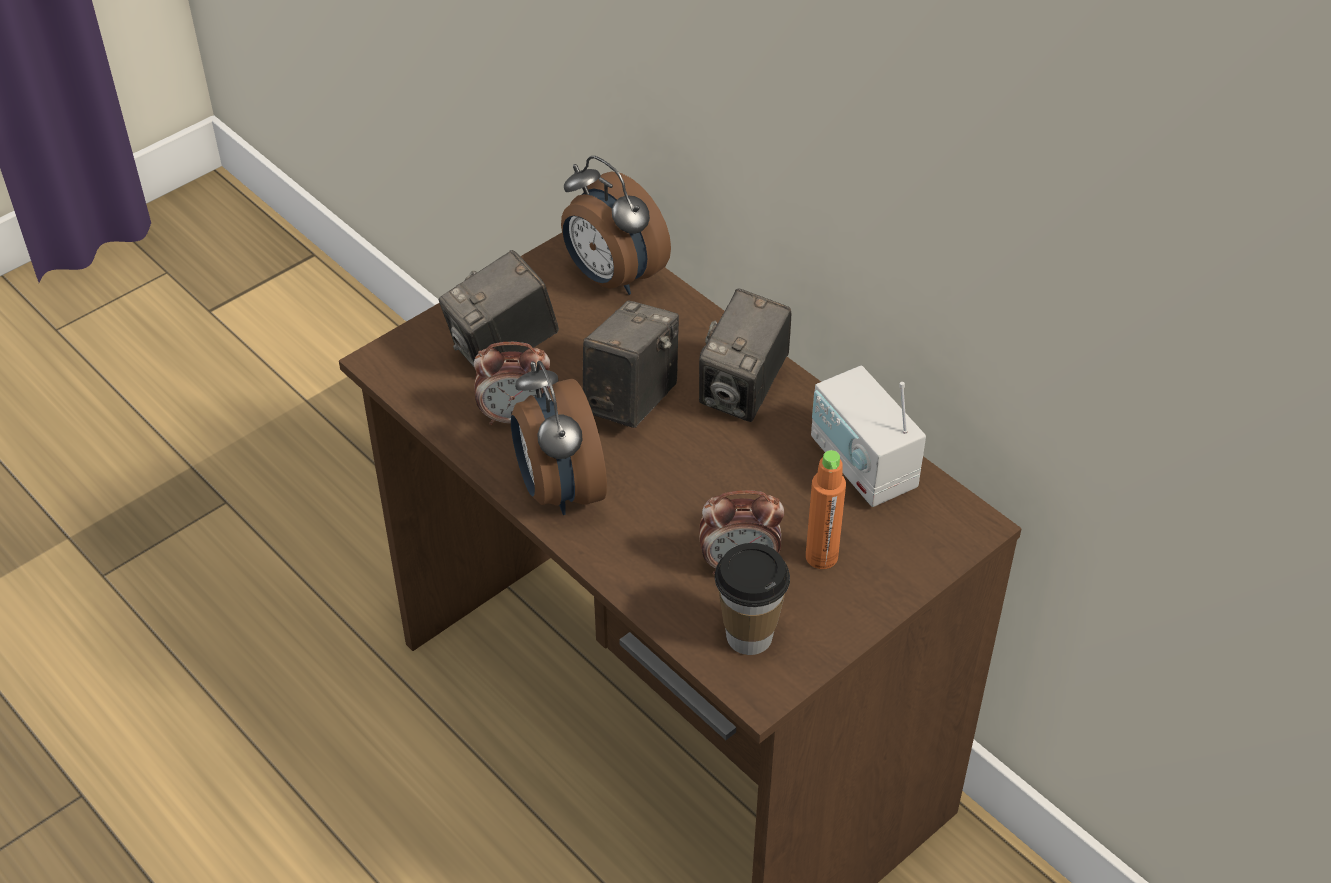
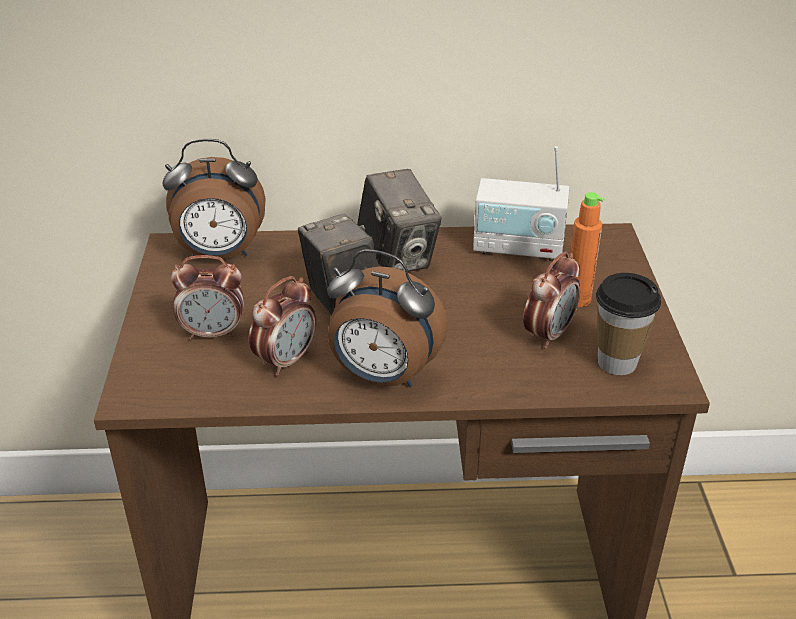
camera: 50 degrees left, 10 degrees down
camera [438,250,559,368] -> alarm clock [171,255,244,340]

